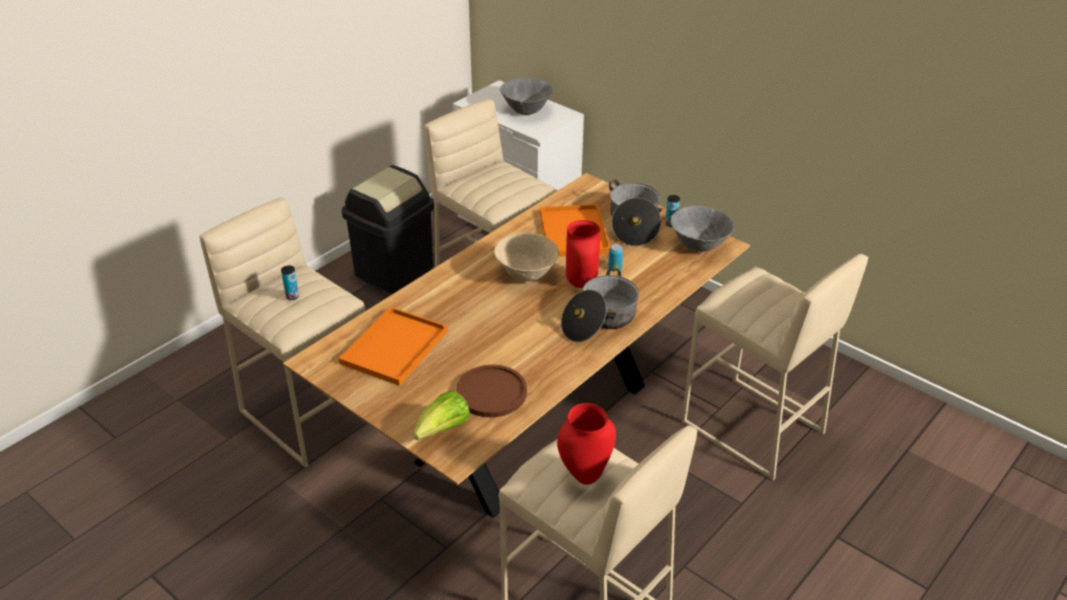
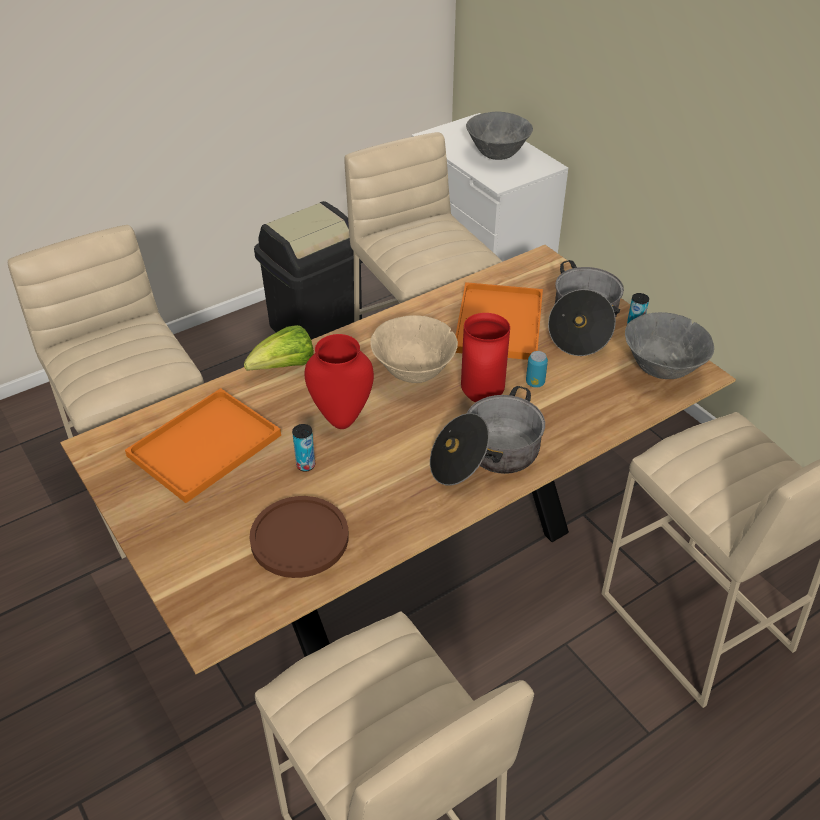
camera: 15 degrees right, 5 degrees up
can [281,265,299,300] -> can moved to [292,424,315,472]
lettuce [414,391,470,440] -> lettuce moved to [244,325,314,371]
red vase [557,403,616,485] -> red vase moved to [305,334,374,429]

